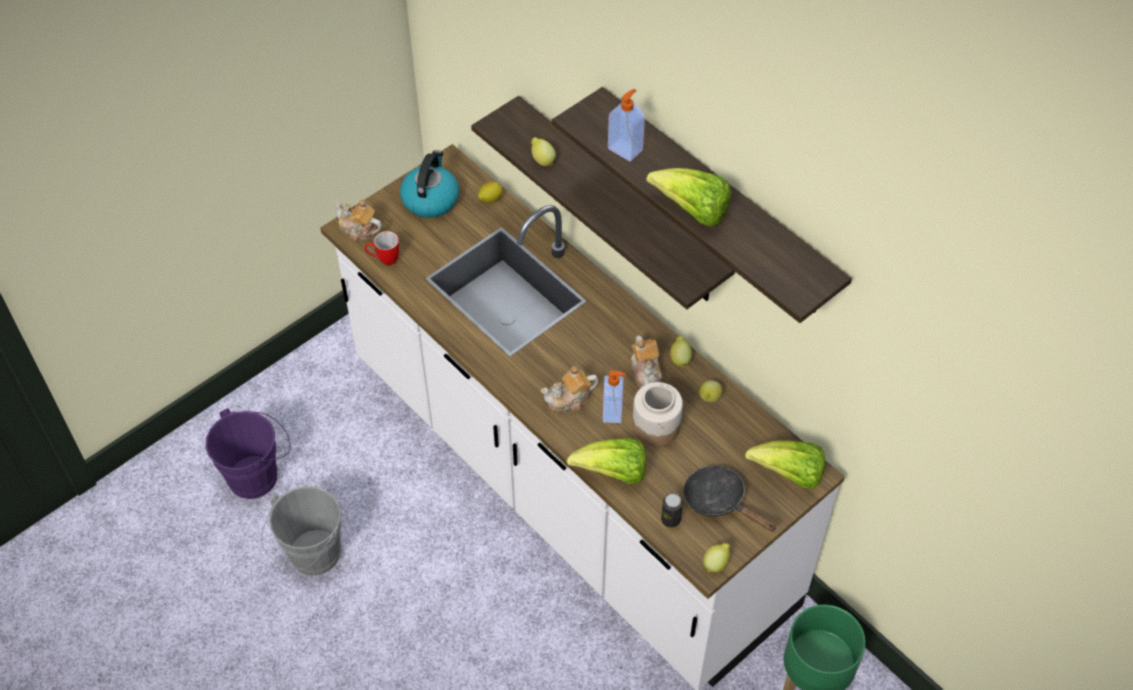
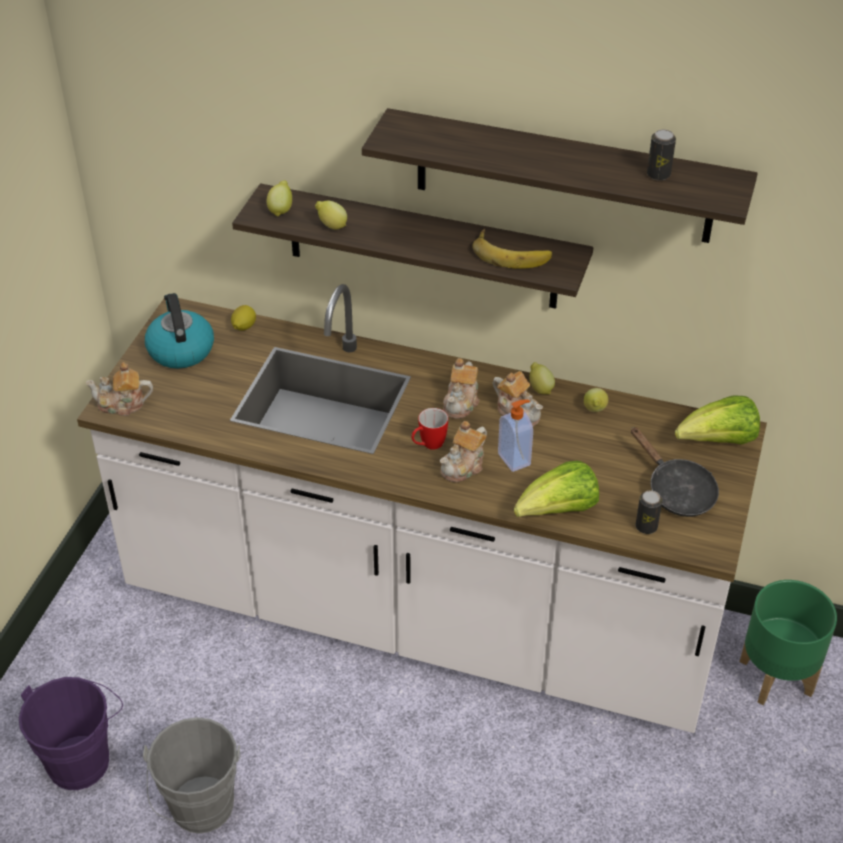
camera: 30 degrees left, 10 degrees down
mug [364,231,399,265] -> mug moved to [411,408,448,450]
soap dispenser [608,89,645,162] -> none
jar [632,382,683,447] -> none
lettuce [646,168,731,227] -> none
black frying pan [683,465,777,532] -> black frying pan turned 135 degrees counterclockwise [631,427,719,517]
lemon [703,543,730,573] -> lemon moved to [267,181,292,217]
none -> teapot [443,358,480,419]
none -> banana [472,228,552,269]
none -> can [647,129,676,181]

